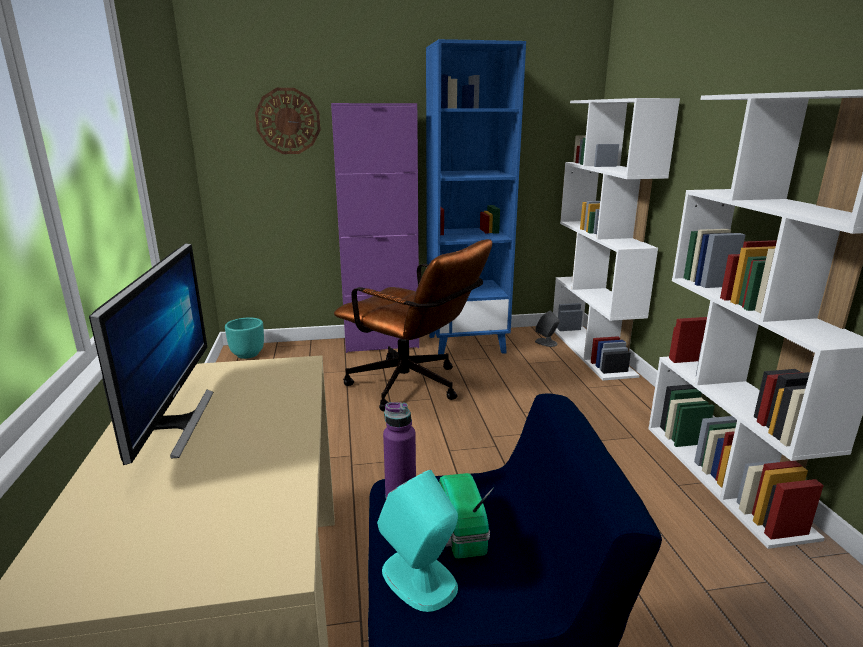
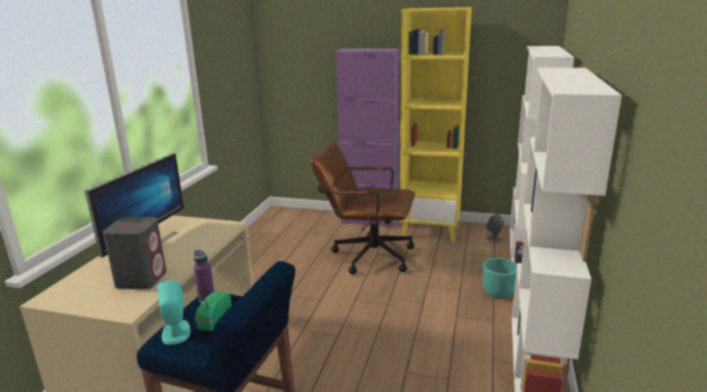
camera: 25 degrees right, 0 degrees up
turquoise planter [225,317,264,359] -> turquoise planter moved to [483,258,517,299]
wall clock [255,88,320,154] -> none
brown office chair [334,239,492,412] -> brown office chair turned 135 degrees clockwise [311,142,415,274]
blue bookcase [426,39,526,354] -> yellow bookcase [399,7,472,242]
none -> grey speaker [103,217,167,289]

